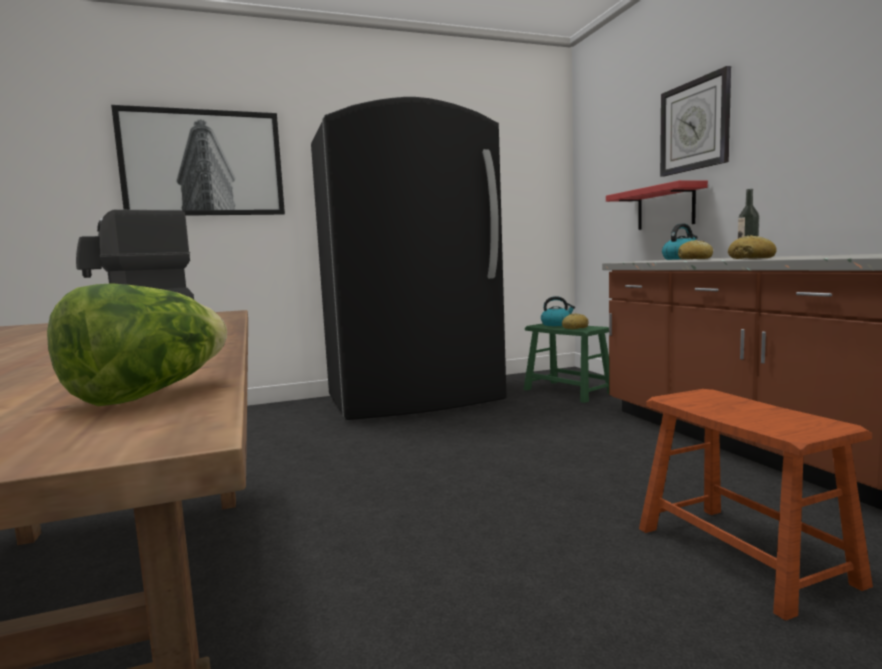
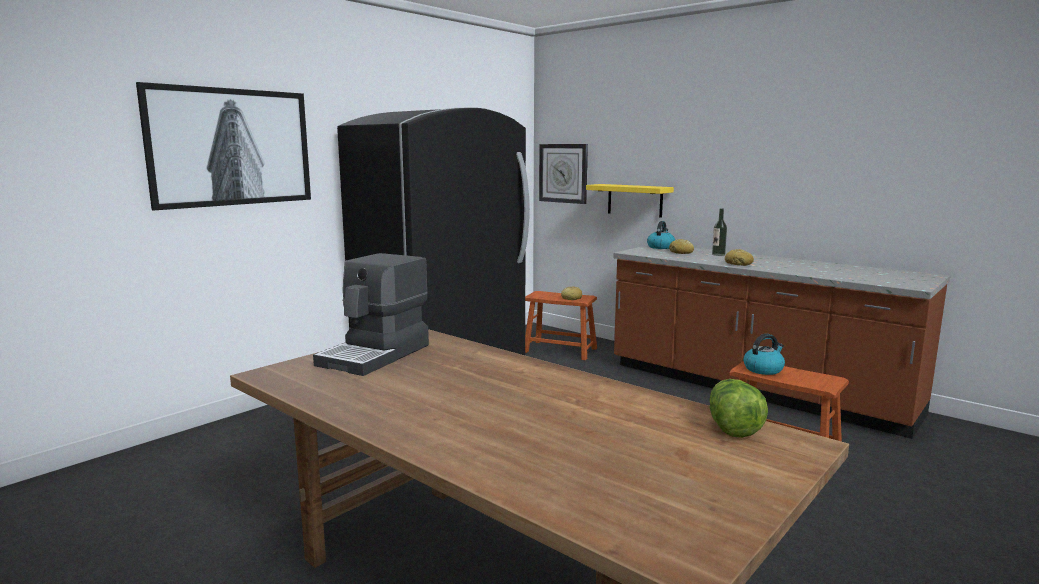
camera: 30 degrees left, 5 degrees up
green stool [523,323,609,403] -> brown stool [525,291,597,360]
kettle [541,296,575,326] -> kettle moved to [743,334,785,375]
red shelf [606,180,708,230] -> yellow shelf [586,184,674,218]
wall clock [660,66,731,177] -> wall clock moved to [539,144,588,204]

